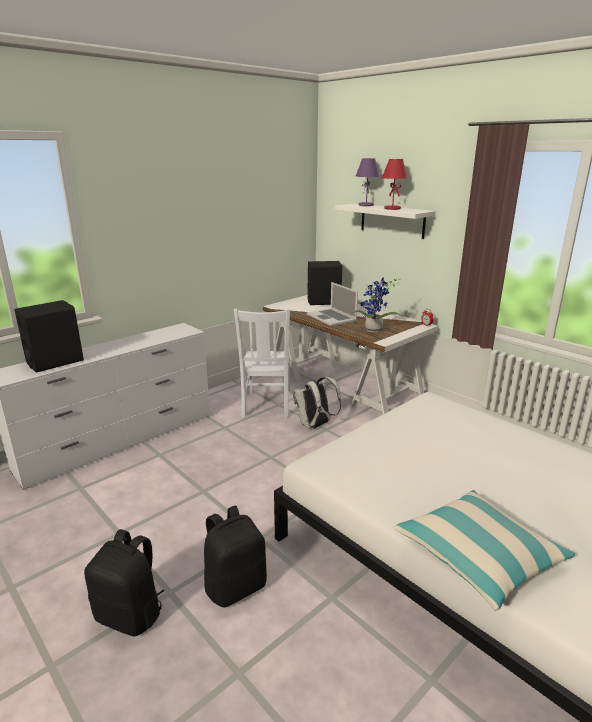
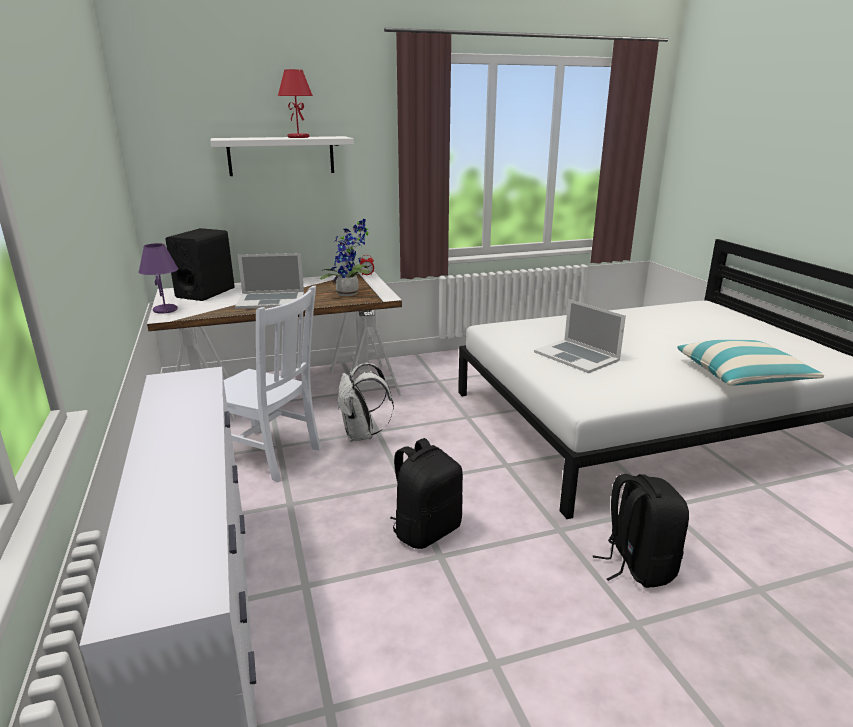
camera: 65 degrees left, 0 degrees up
black speaker [14,300,84,373] -> none
black backpack [84,529,164,636] -> black backpack moved to [390,438,463,549]
purple table lamp [356,158,380,206] -> purple table lamp moved to [138,243,178,314]
none -> laptop [534,299,626,373]

